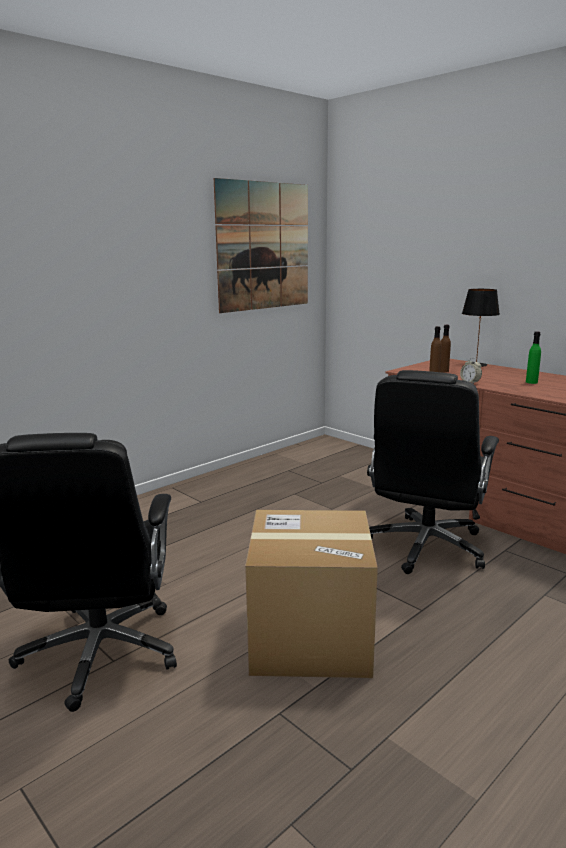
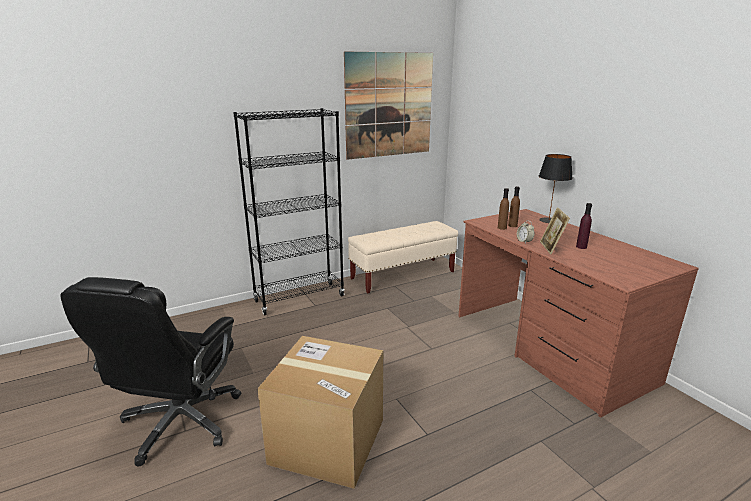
camera: 15 degrees right, 5 degrees up
black office chair [367,370,499,574] -> none
green bottle [526,332,541,384] -> purple bottle [576,203,592,249]
none -> black bookcase [233,108,345,315]
none -> beige bench [348,221,458,293]
none -> picture frame [540,207,570,254]

